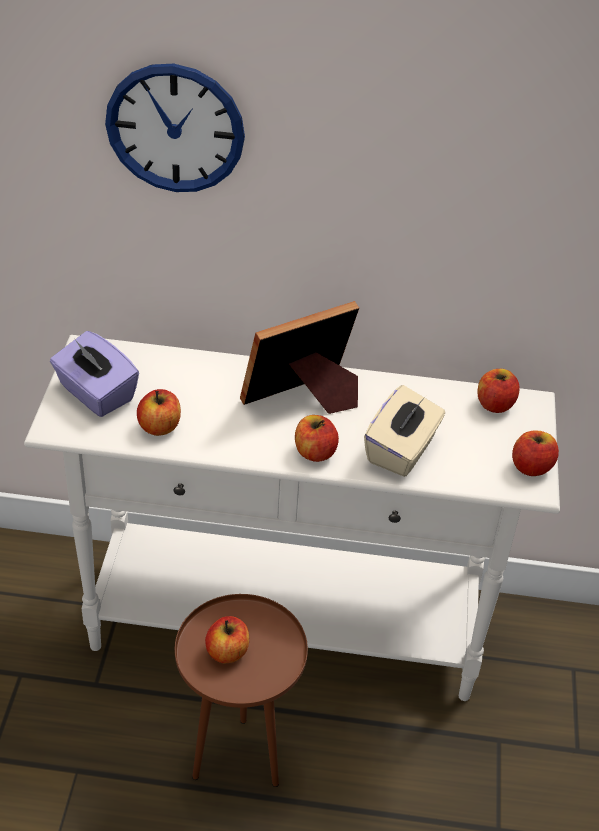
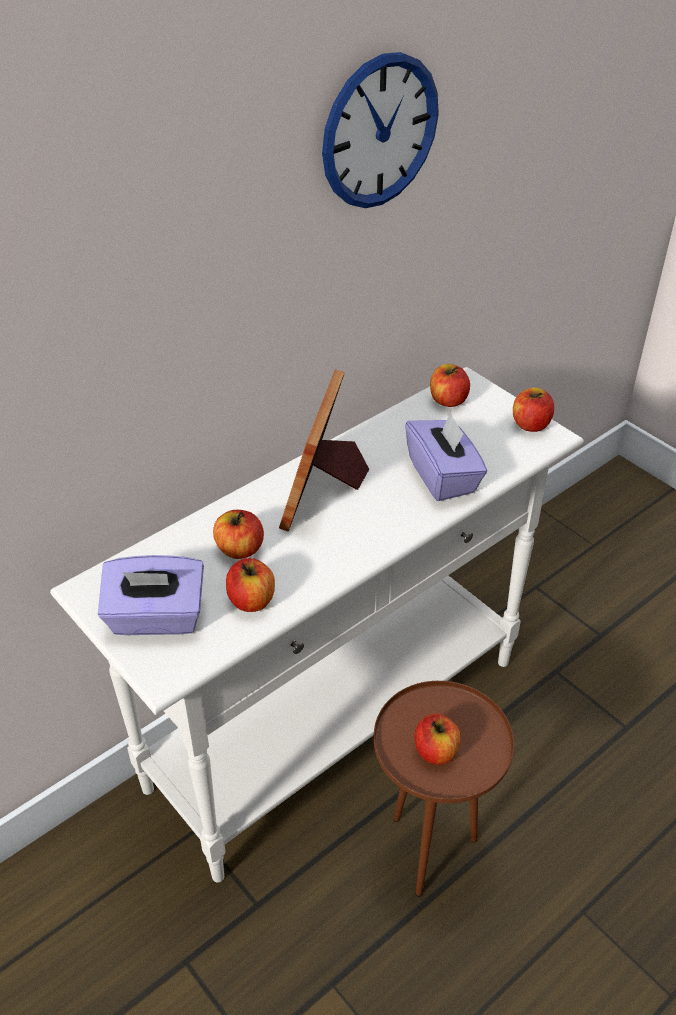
camera: 45 degrees left, 0 degrees up
wall clock [105,64,245,192] -> wall clock moved to [322,52,439,208]
apple [295,415,339,462] -> apple moved to [213,510,264,559]
beige tissue box [364,385,445,477] -> purple tissue box [405,411,487,501]

